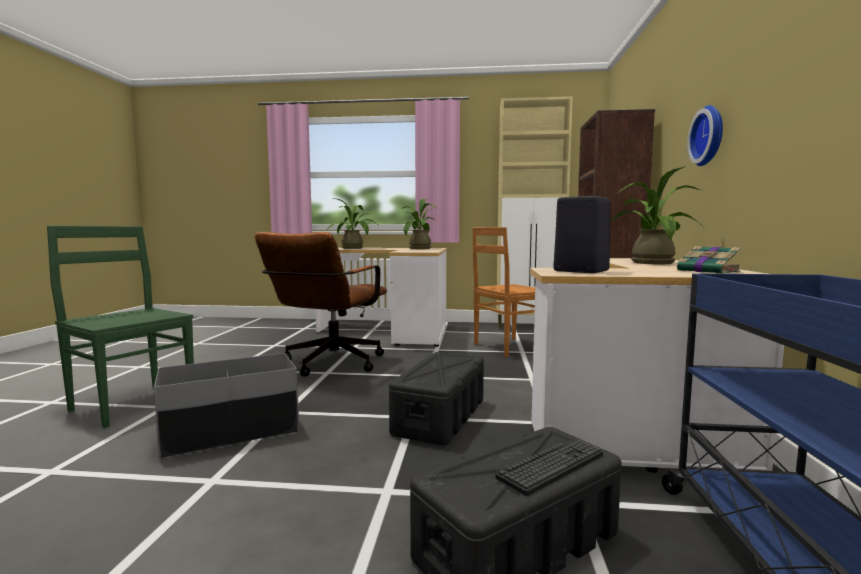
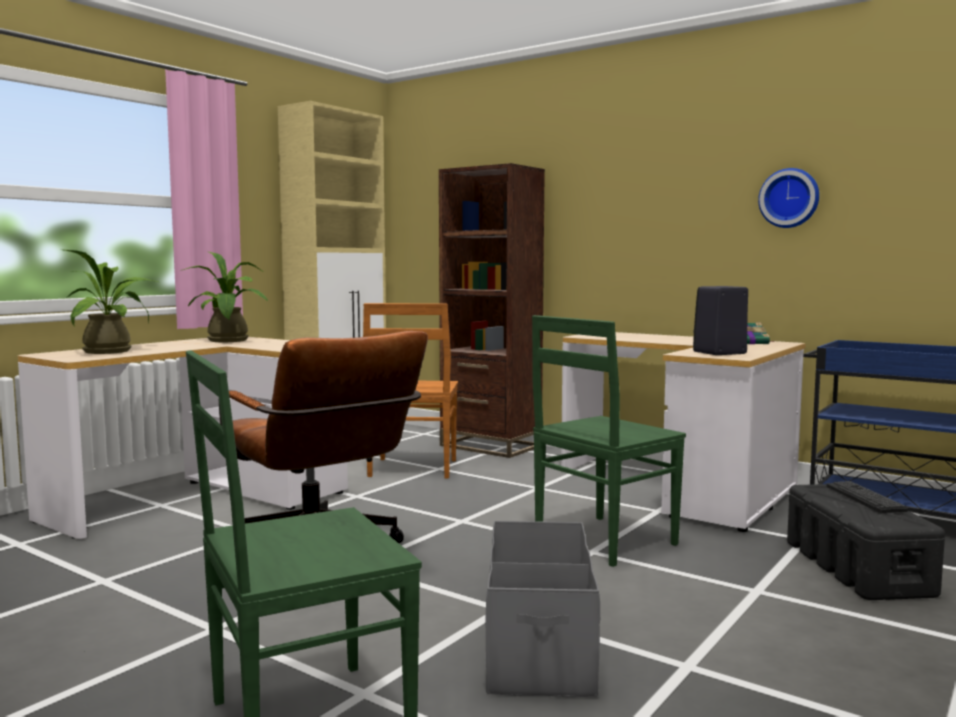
camera: 60 degrees left, 0 degrees up
black storage box [389,352,484,445] -> green chair [532,315,686,567]
potted plant [610,166,706,264] -> none
wall clock [687,105,723,166] -> wall clock moved to [758,168,819,228]

